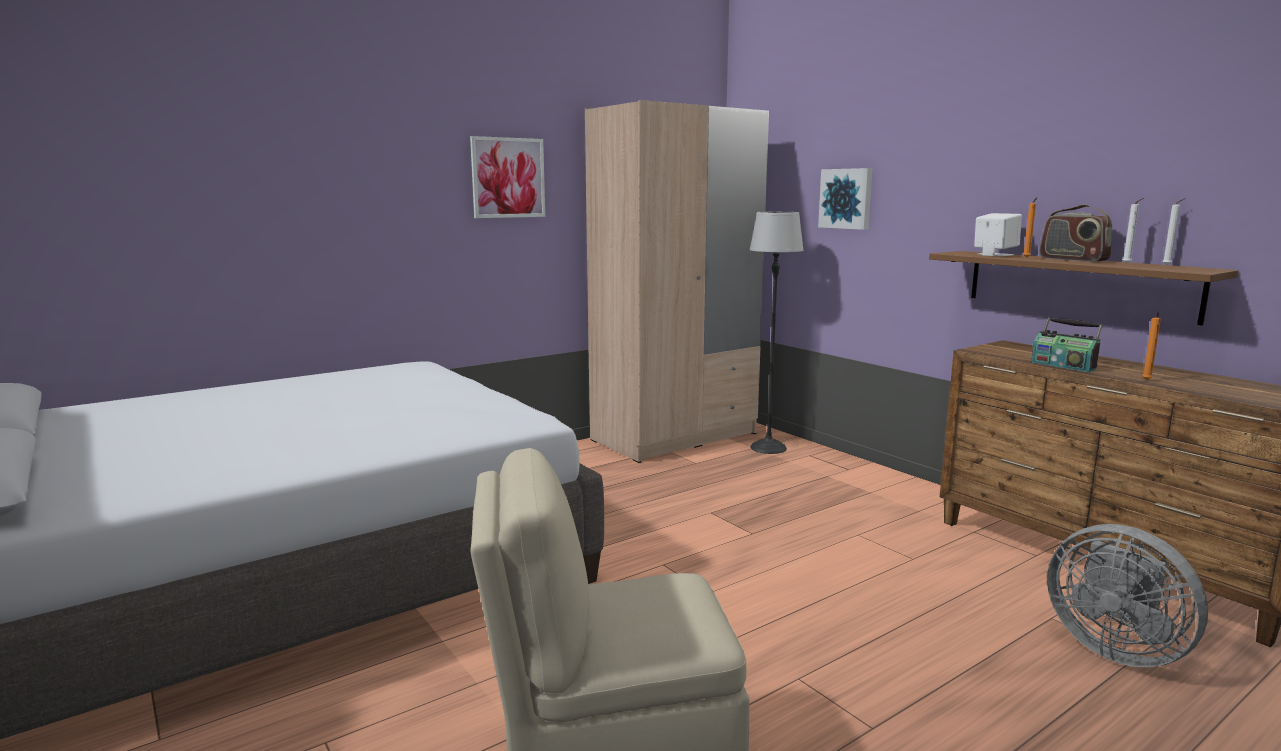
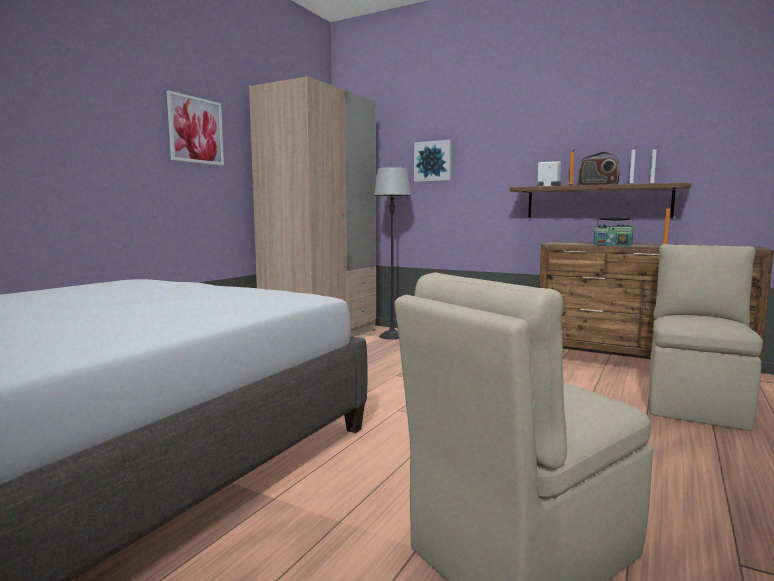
camera: 25 degrees left, 5 degrees down
grey fan [1047,524,1208,668] -> beige chair [649,244,763,431]

